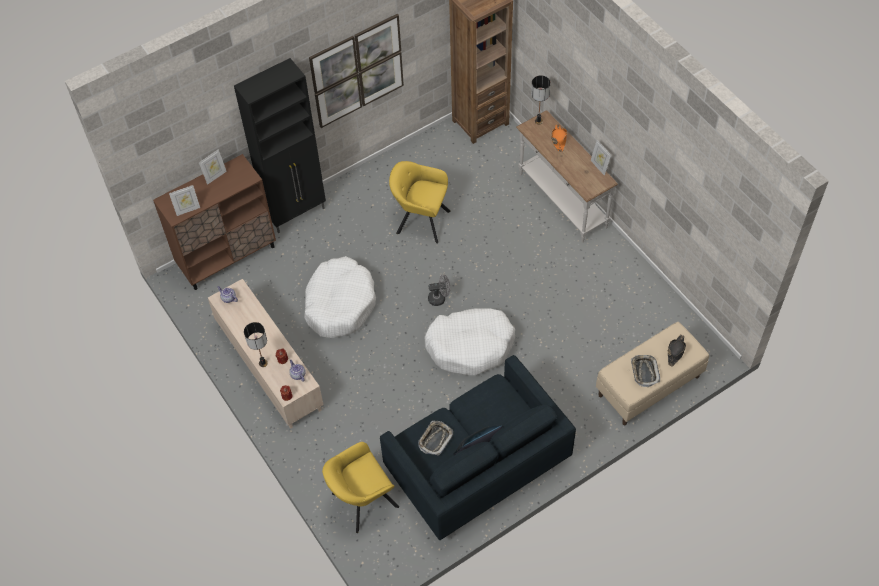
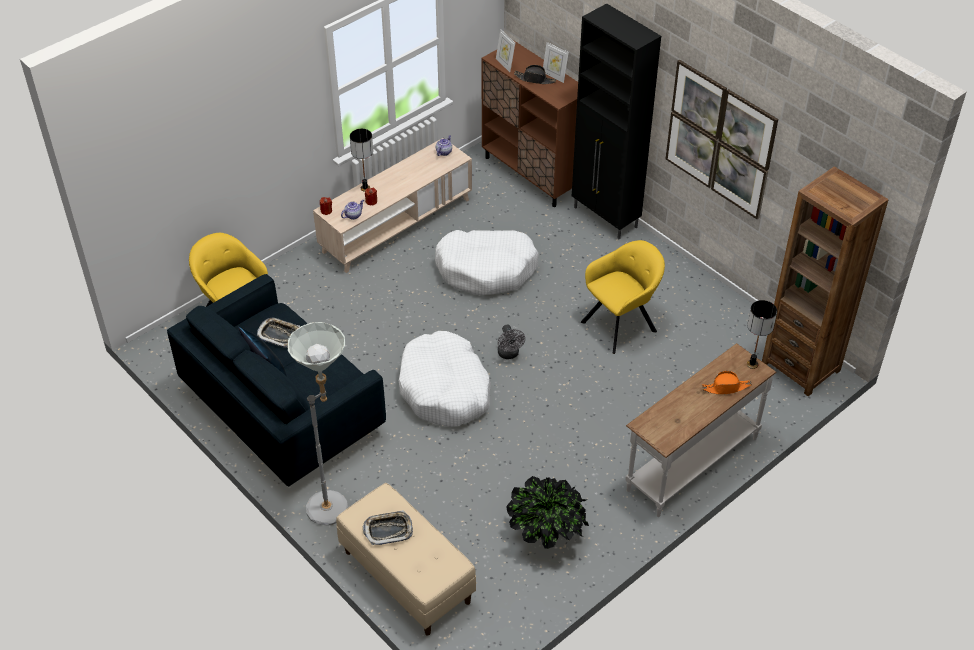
camera: 80 degrees right, 10 degrees down
yellow armchair [389,161,451,244] -> yellow armchair turned 45 degrees clockwise [581,240,665,354]
picture frame [591,140,611,176] -> none
black hat [668,335,686,366] -> black hat moved to [514,65,556,84]
none -> grey floor lamp [287,322,348,525]
none -> potted plant [506,476,589,549]

